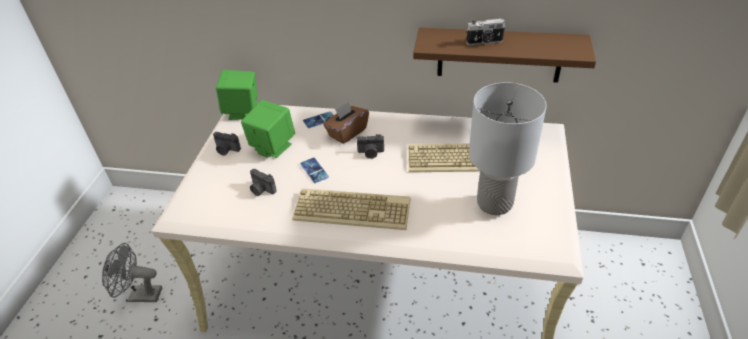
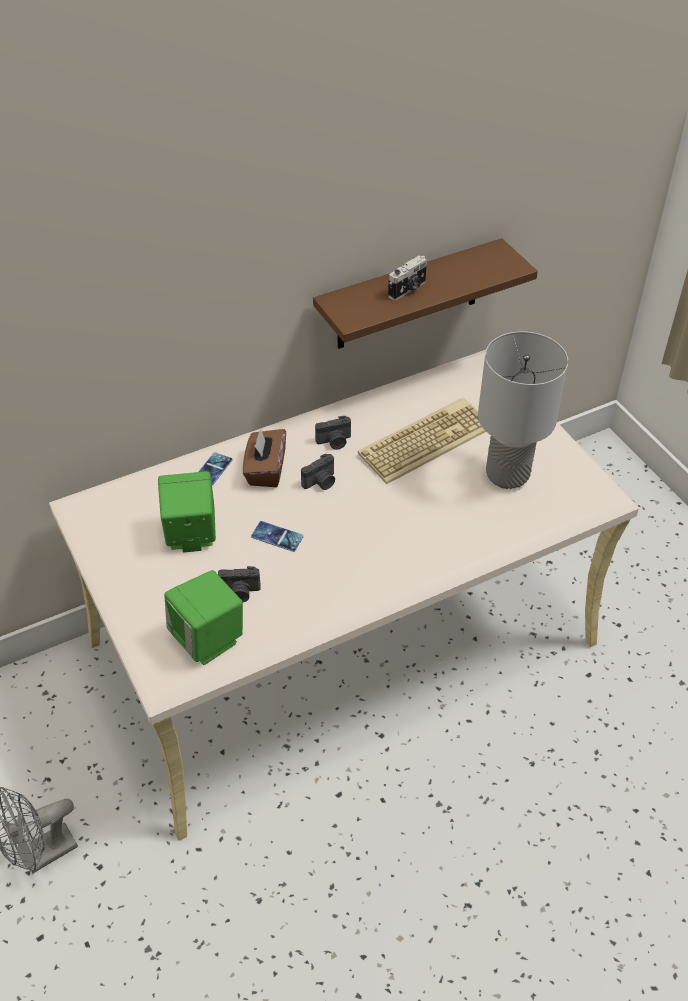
camera: 40 degrees left, 5 degrees up
camera [213,132,241,155] -> camera moved to [315,416,351,450]
green speaker [216,70,258,120] -> green speaker moved to [164,570,243,665]
keyboard [292,188,410,230] -> none

